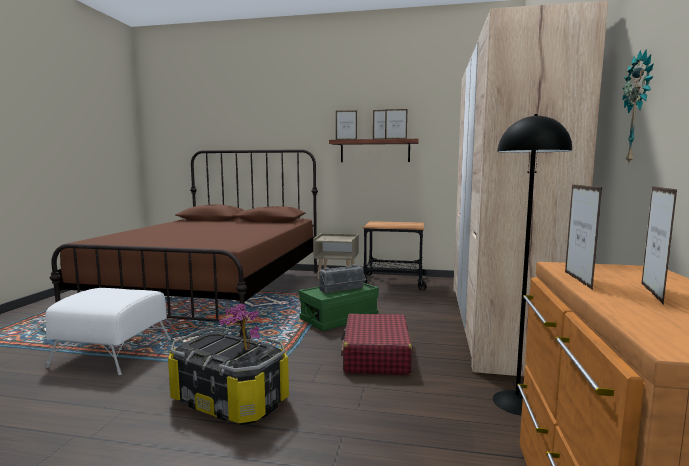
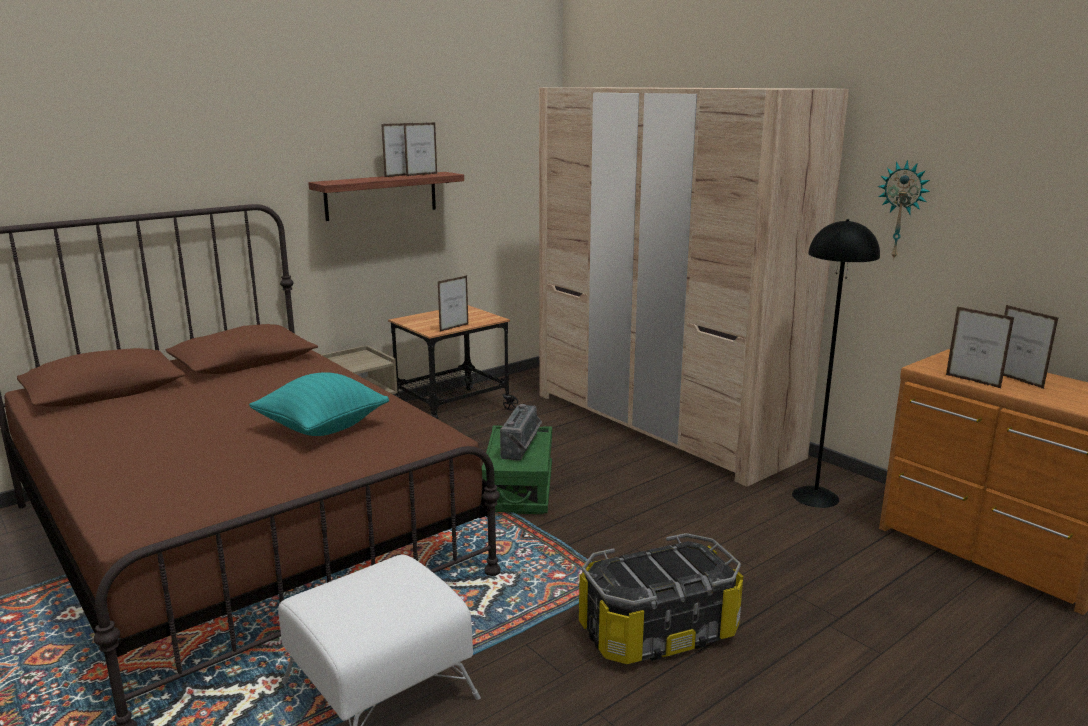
camera: 50 degrees left, 10 degrees up
potted plant [219,303,260,350] -> none
picture frame [336,110,357,140] -> picture frame moved to [438,275,468,332]
red suitcase [341,314,412,375] -> none
none -> turquoise pillow [249,372,389,436]

